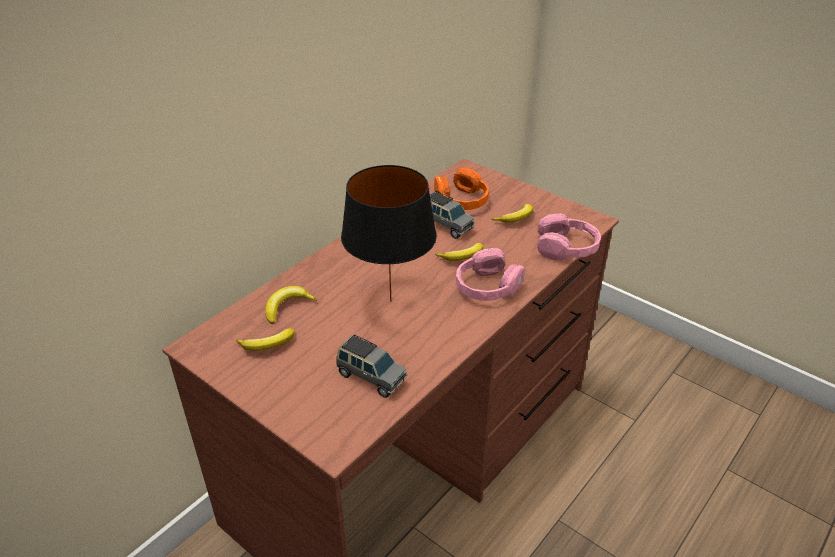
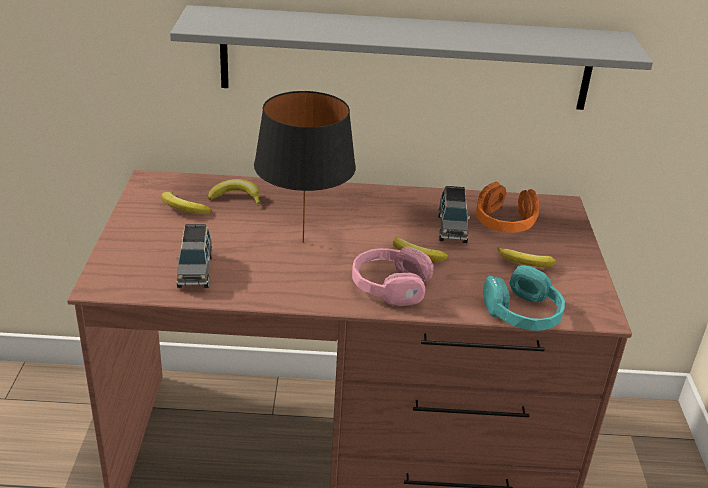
camera: 50 degrees right, 5 degrees down
pink headphones [537,213,601,261] -> turquoise headphones [483,265,565,331]
none -> grey shelf [170,5,653,110]

